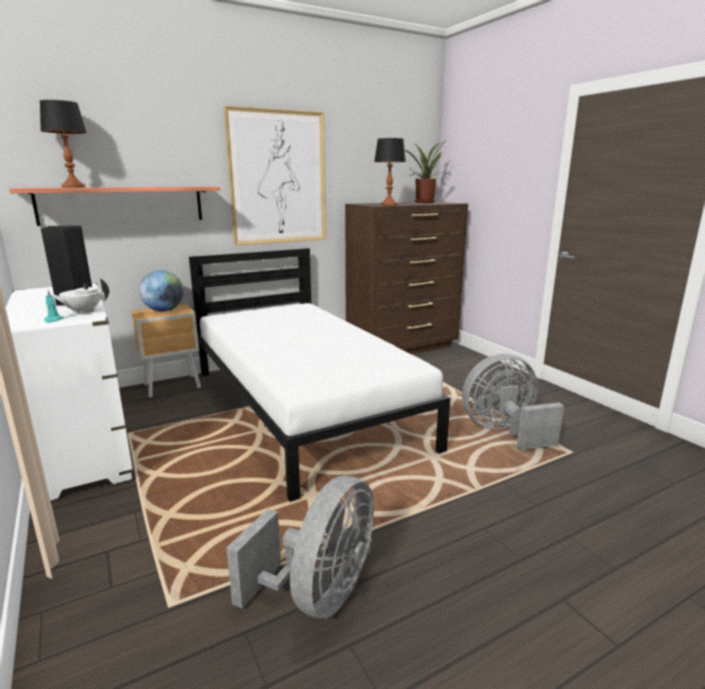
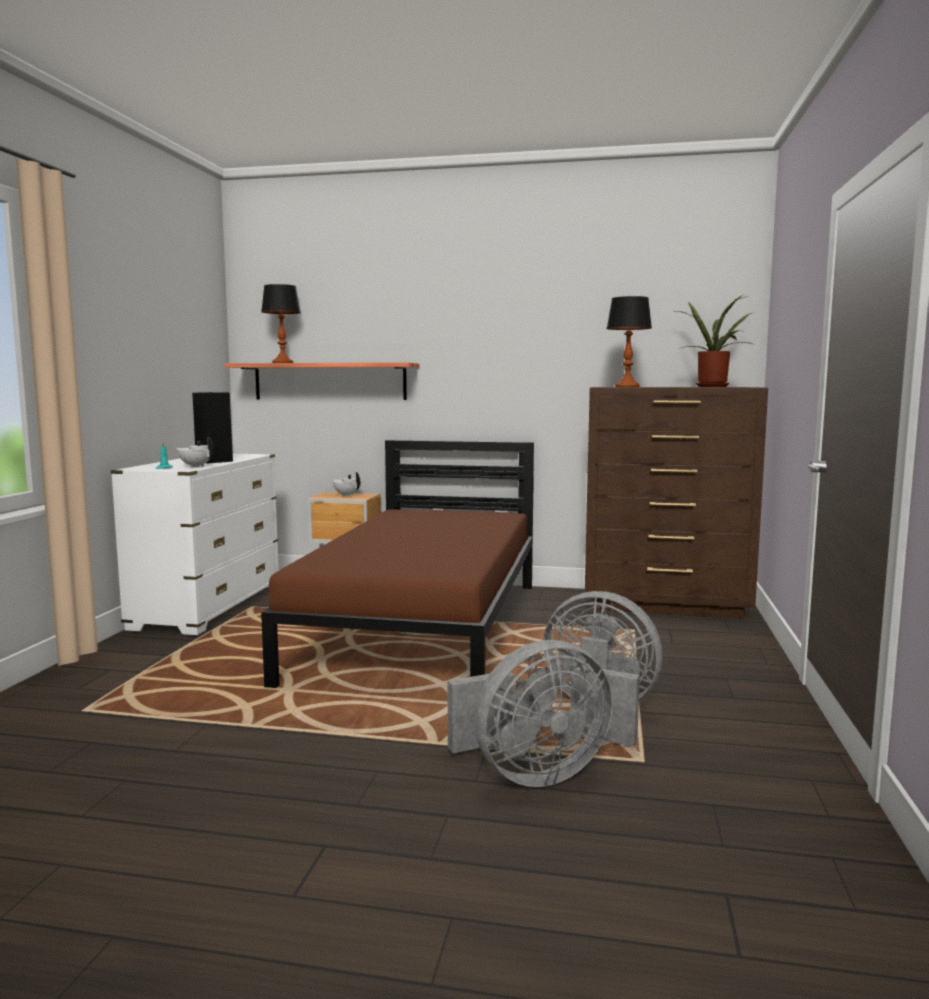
camera: 40 degrees right, 10 degrees down
globe [139,270,183,312] -> white teapot [333,472,361,496]
white bed [189,248,450,502] -> brown bed [261,440,534,688]
picture [224,106,326,245] -> none
grey fan [227,475,374,618] -> grey fan moved to [448,640,613,787]

